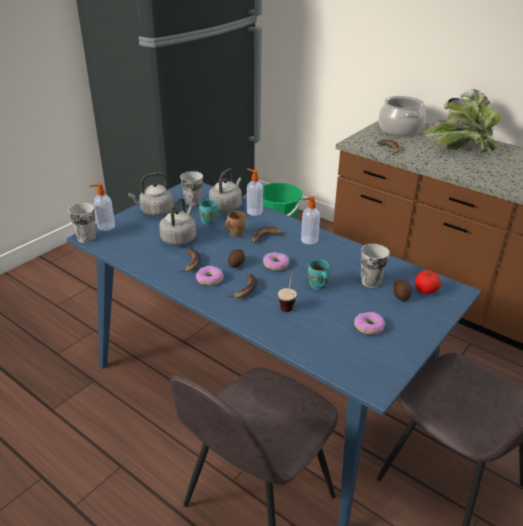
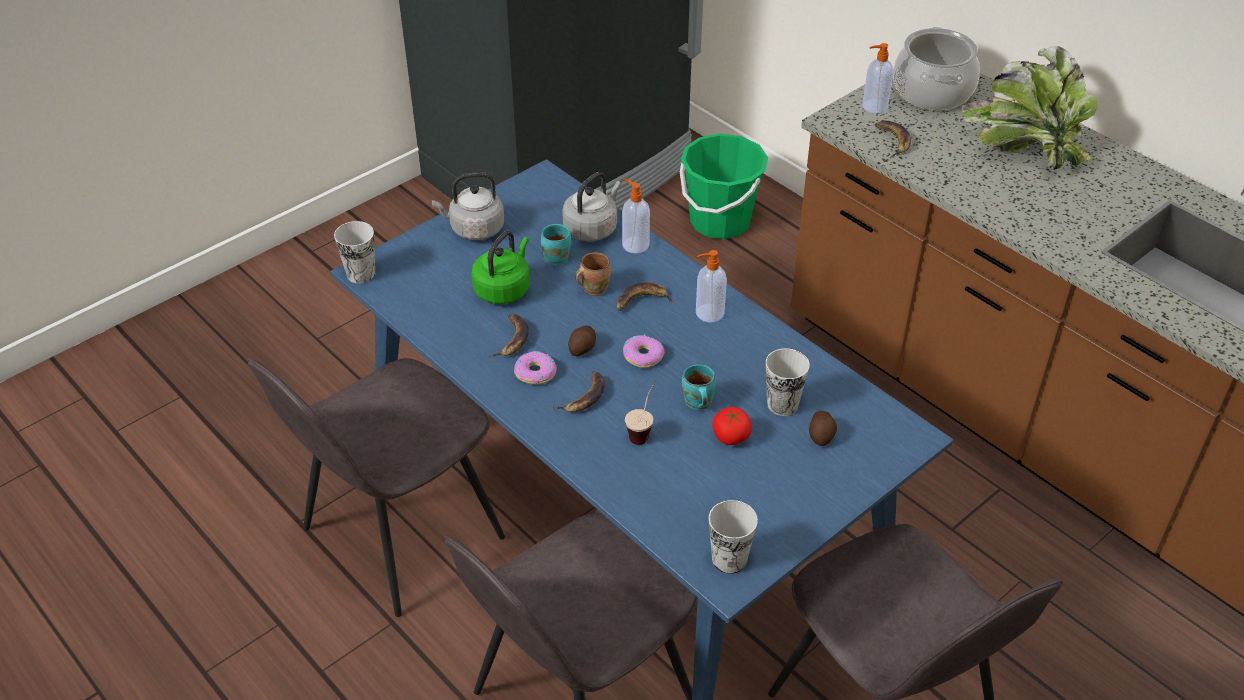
camera: 10 degrees right, 10 degrees up
soap dispenser [89,183,115,231] -> soap dispenser moved to [862,43,894,113]
grey kettle [159,198,196,245] -> green kettle [471,231,530,304]
cup [180,171,203,207] -> cup moved to [709,500,758,574]
donut [354,312,385,334] -> none
tomato [415,270,441,294] -> tomato moved to [712,407,752,445]
none -> grey chair [247,358,505,617]

